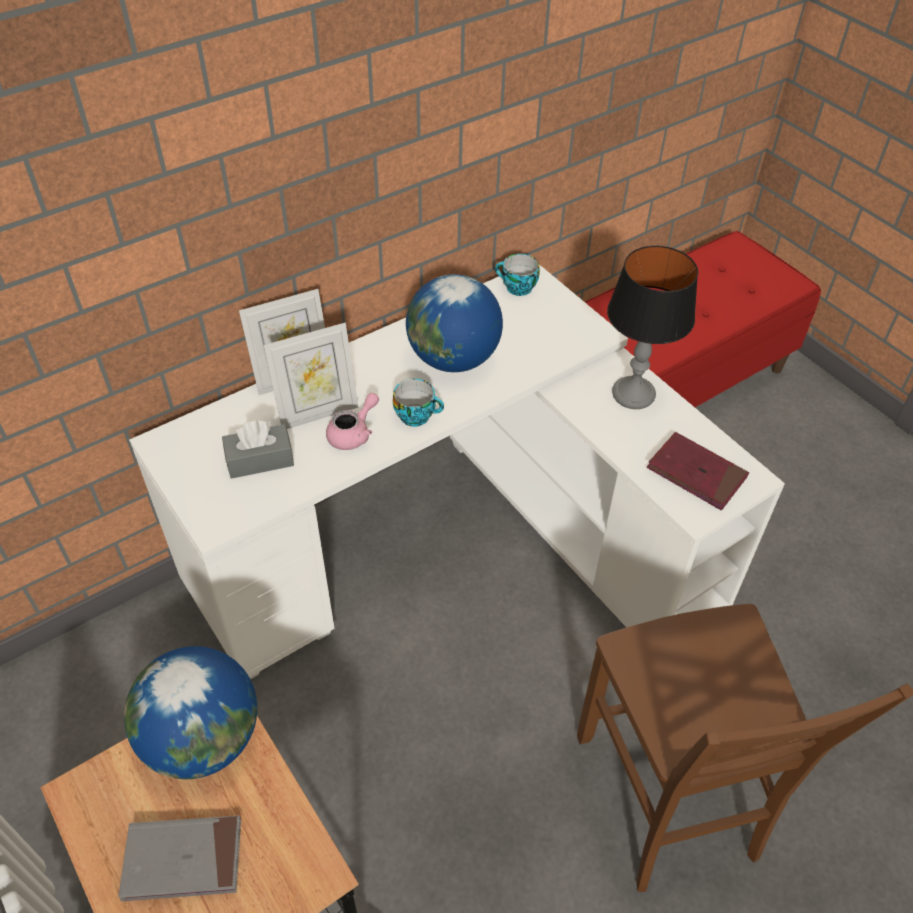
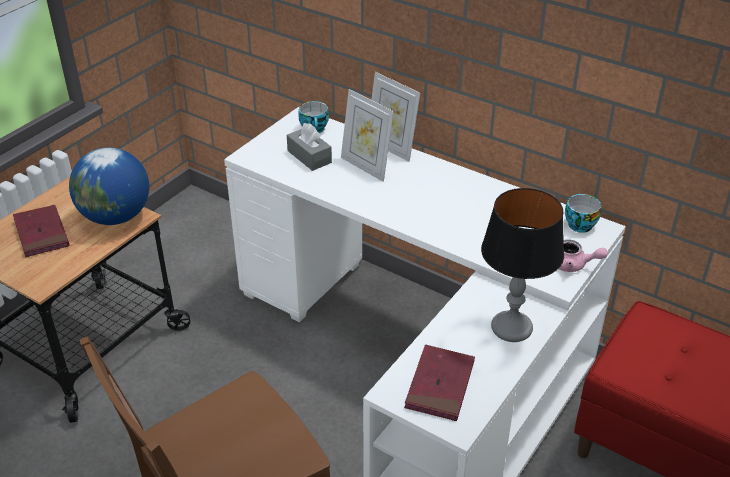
camera: 70 degrees right, 10 degrees down
grey book [118,816,241,901] -> red book [13,205,70,257]
pink teapot [326,393,379,450] -> pink teapot moved to [559,239,608,272]
cup [393,379,444,427] -> cup moved to [298,101,329,133]
globe [406,274,503,372] -> none

